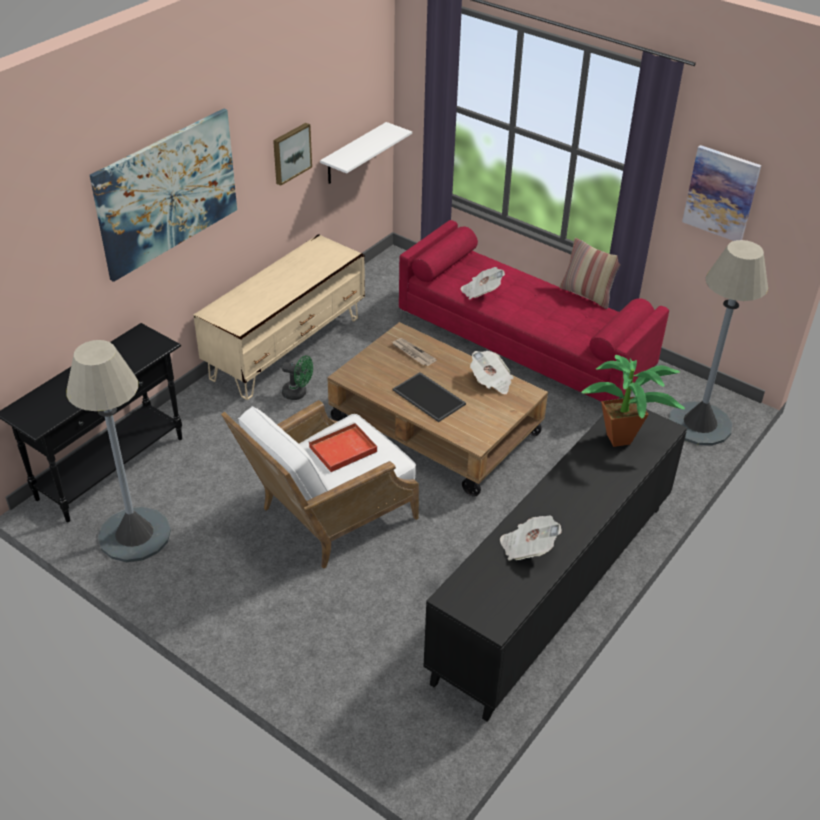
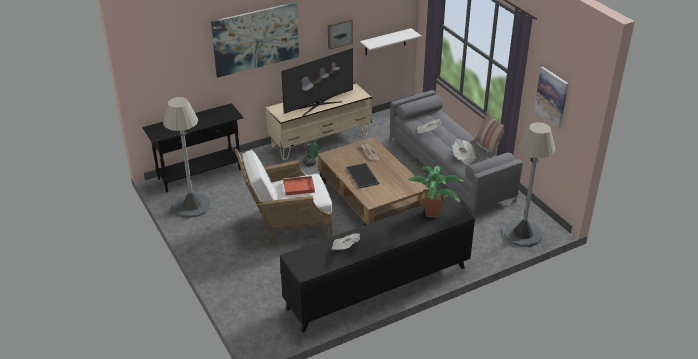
camera: 25 degrees right, 5 degrees down
red sofa [399,220,669,401] -> grey sofa [390,90,523,218]
newspaper [470,351,513,394] -> newspaper moved to [452,139,476,165]
none -> television [281,48,353,116]

